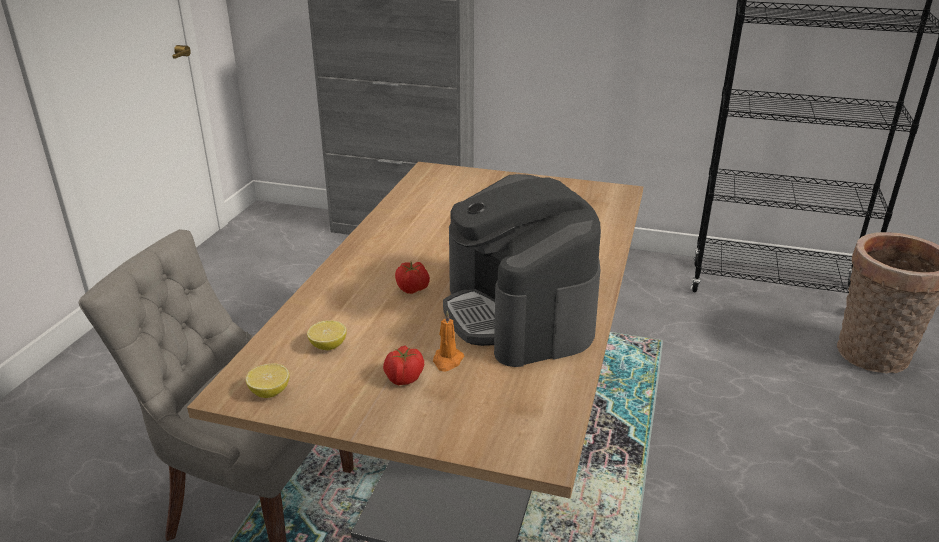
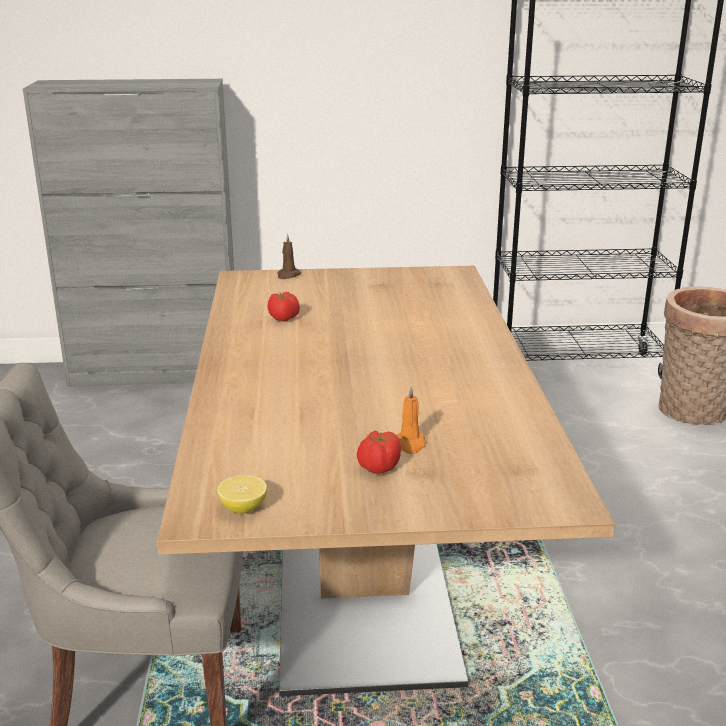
camera: 20 degrees left, 5 degrees down
lemon [307,320,347,350] -> none
tomato [395,262,430,294] -> tomato moved to [267,292,300,322]
coffee machine [443,174,601,367] -> none
none -> brown candle [277,233,301,279]

